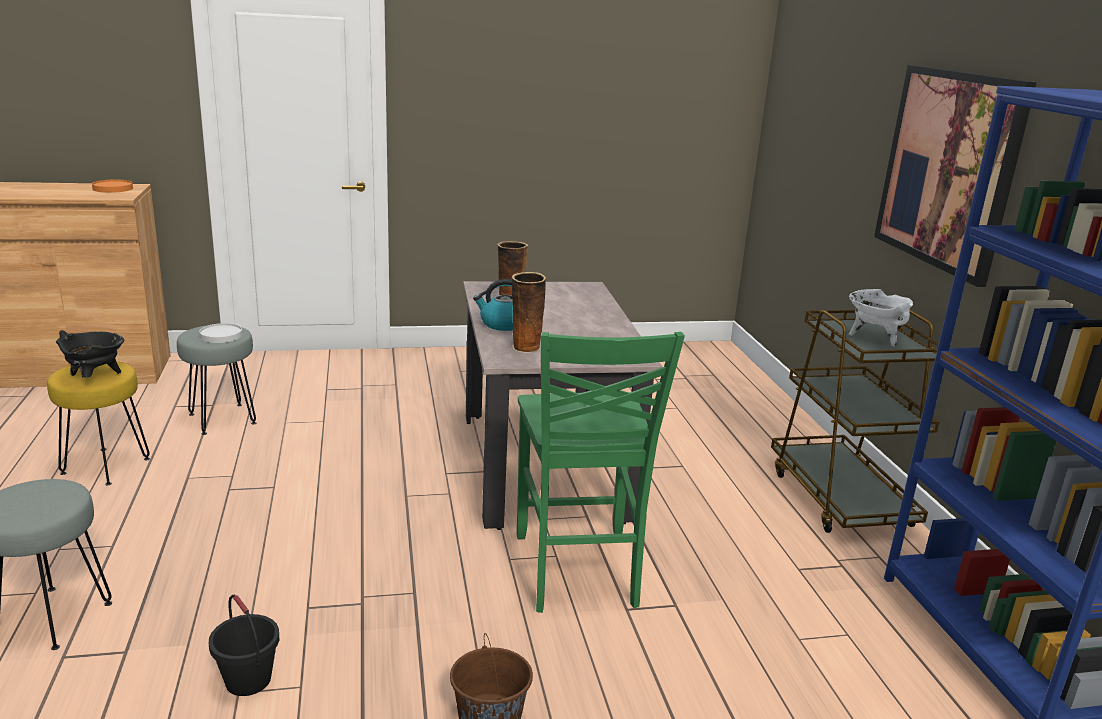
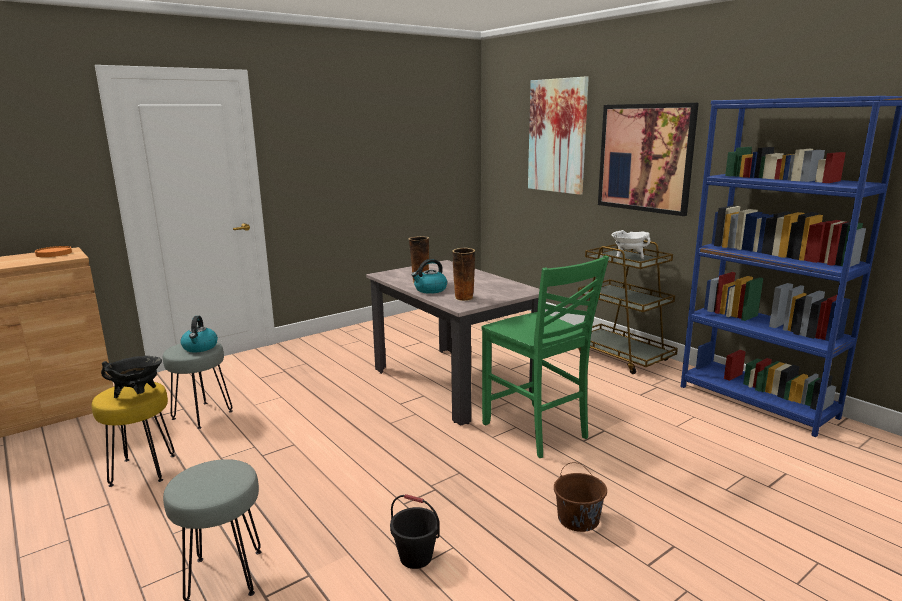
camera: 25 degrees left, 5 degrees down
white plate [200,323,242,343] -> kettle [180,316,218,352]
none -> picture [528,76,589,195]

